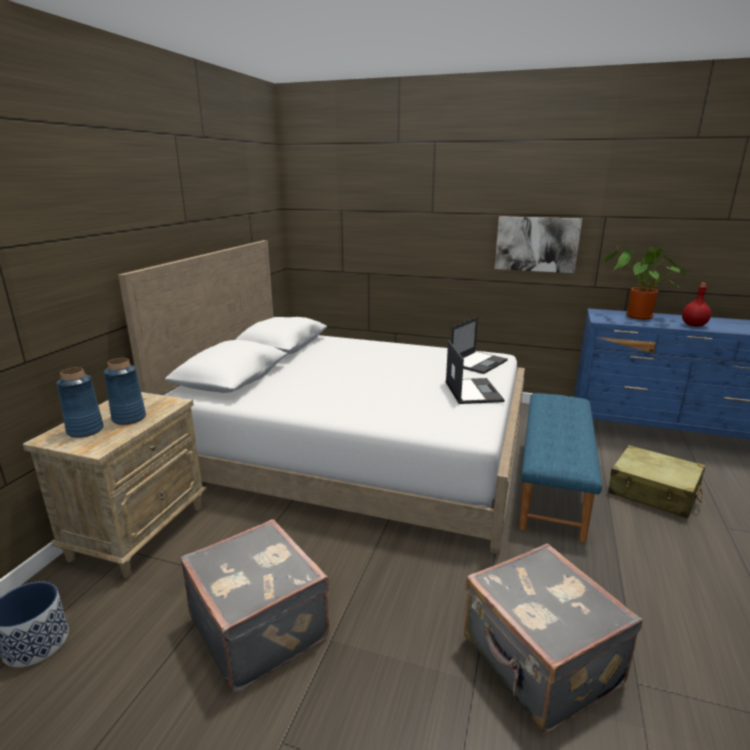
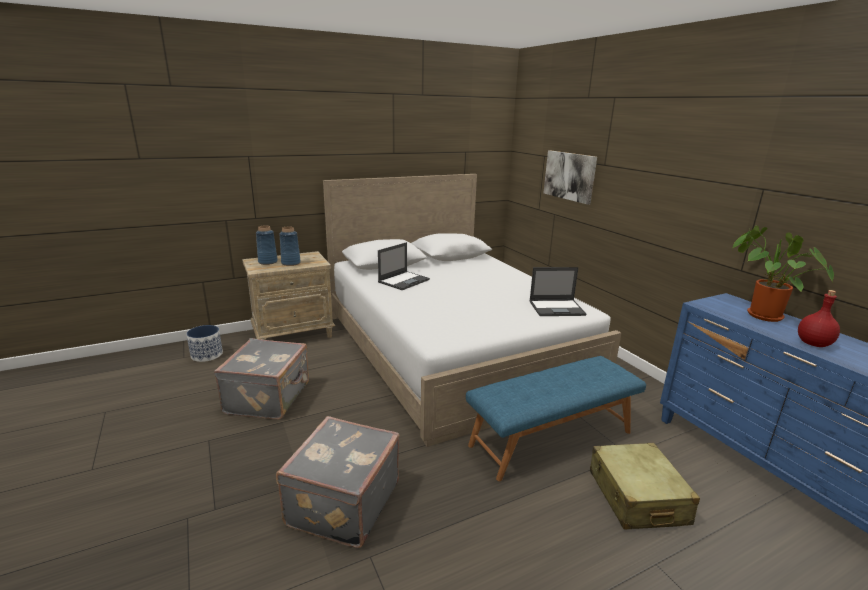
camera: 45 degrees right, 0 degrees up
laptop [445,341,505,404] -> laptop moved to [378,242,430,290]
picture [495,216,582,273] -> picture moved to [544,150,597,205]

